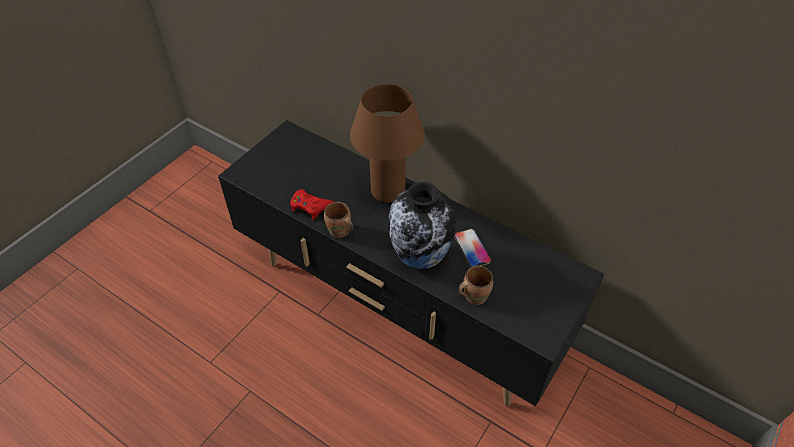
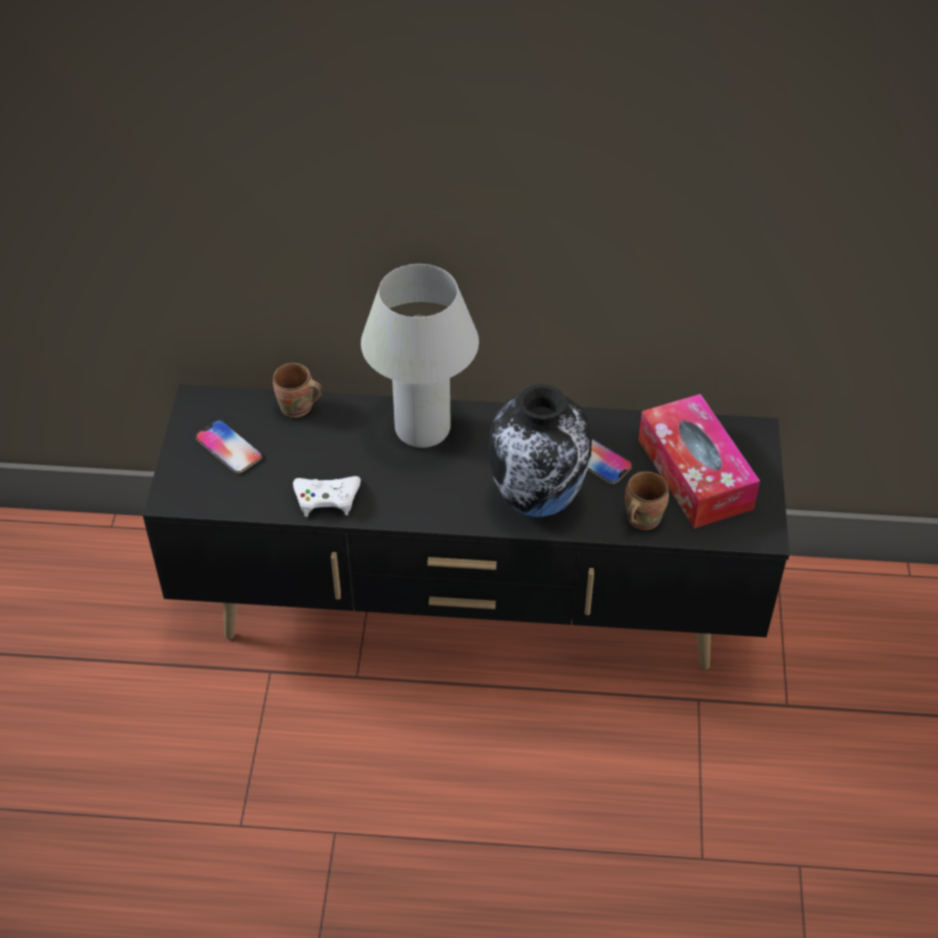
camera: 30 degrees left, 0 degrees up
red game controller [290,189,334,220] -> white game controller [293,476,361,517]
brown mug [324,202,353,238] -> brown mug moved to [273,363,323,418]
brown table lamp [350,84,425,203] -> white table lamp [361,264,479,448]
none -> phone [195,420,262,473]
none -> tissue box [638,394,760,529]

